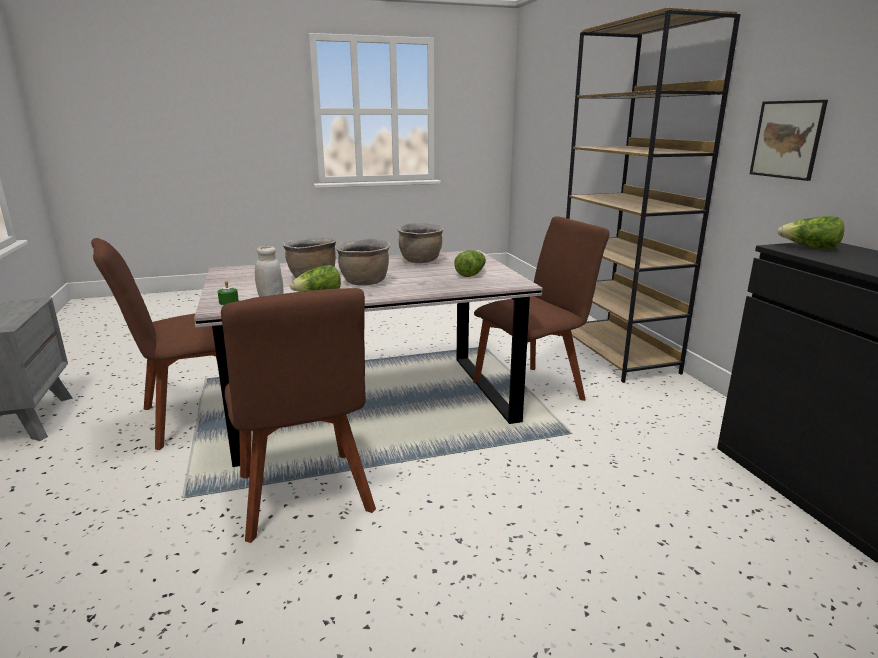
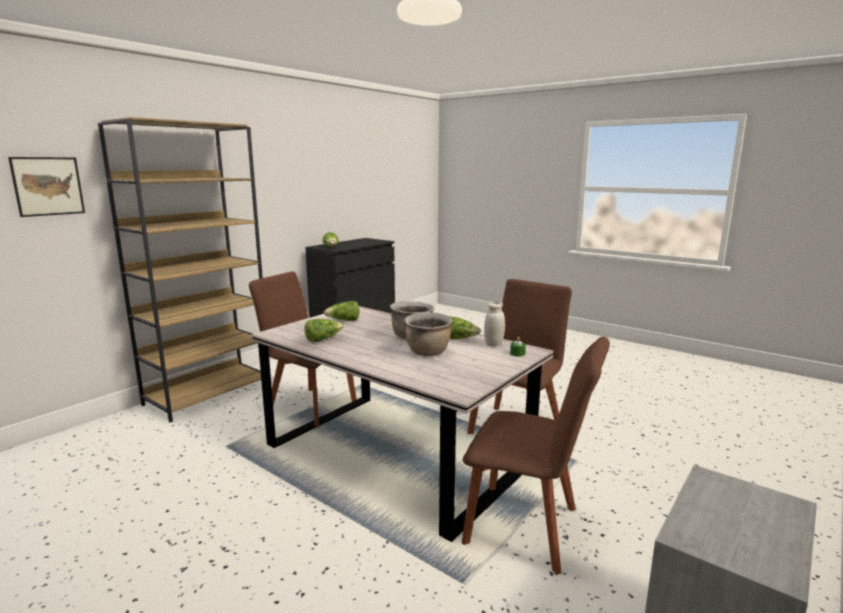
camera: 125 degrees left, 5 degrees down
brown cooking pot [397,223,444,263] -> lettuce [304,319,343,342]
picture [750,100,828,181] -> picture moved to [8,157,85,217]

